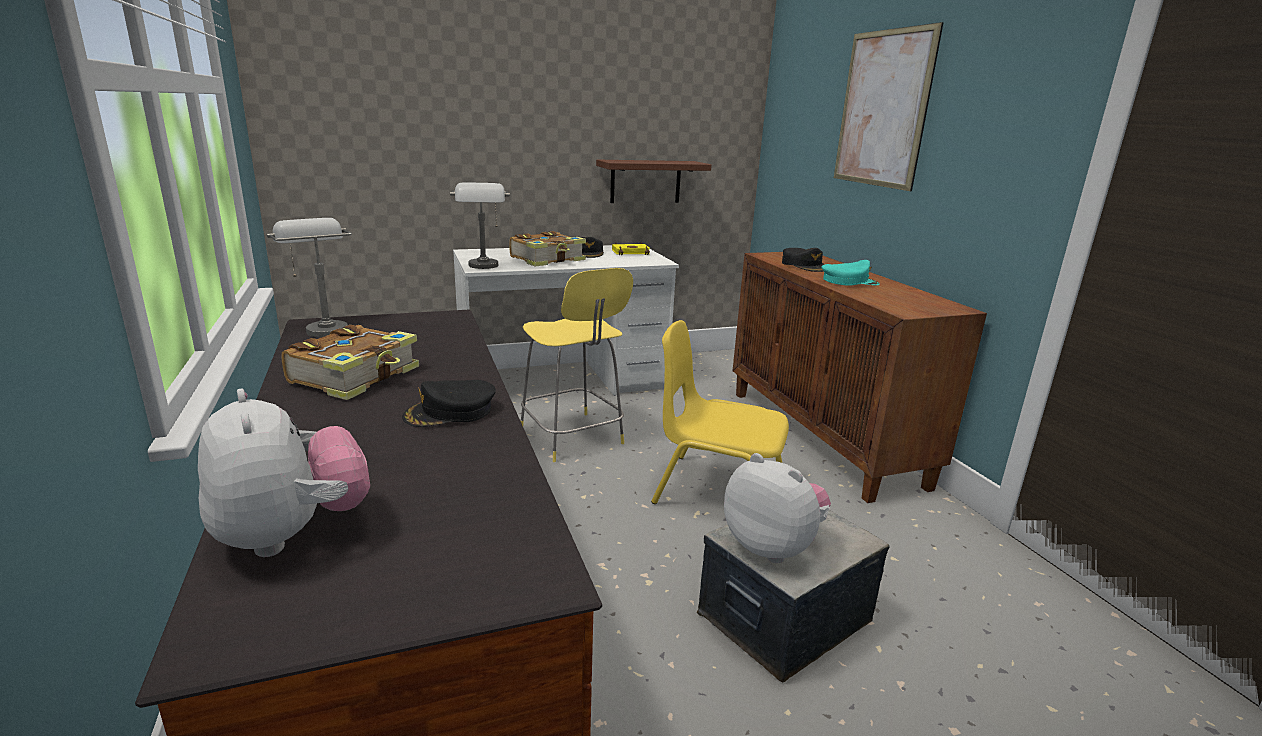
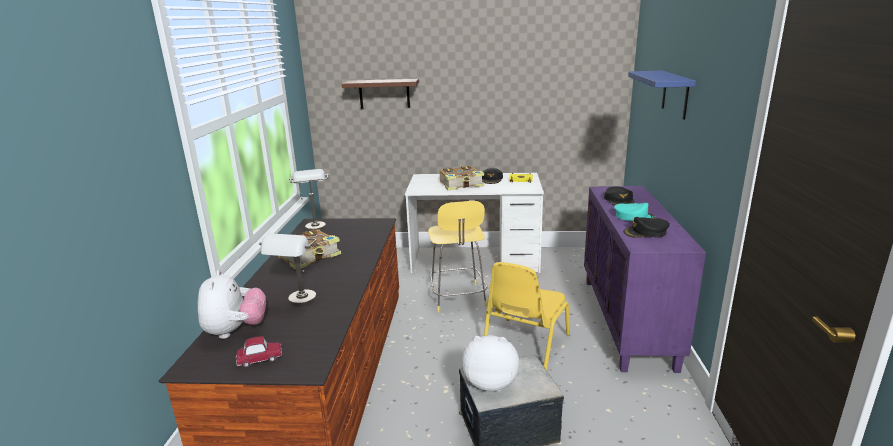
camera: 25 degrees right, 0 degrees up
black cap [402,380,496,427] -> black cap moved to [623,217,670,238]
grey table lamp [450,183,510,269] -> grey table lamp moved to [259,234,317,306]
brown shelf [596,160,712,203] -> brown shelf moved to [342,79,419,109]
yellow chair [651,320,789,504] -> yellow chair turned 105 degrees counterclockwise [484,262,570,370]
plush toy [724,453,831,563] -> plush toy turned 60 degrees counterclockwise [462,335,520,391]
brown cabinet [733,252,987,503] -> purple cabinet [584,186,706,373]
picture [834,22,944,191] -> blue shelf [628,71,696,120]
none -> toy car [236,336,282,367]

